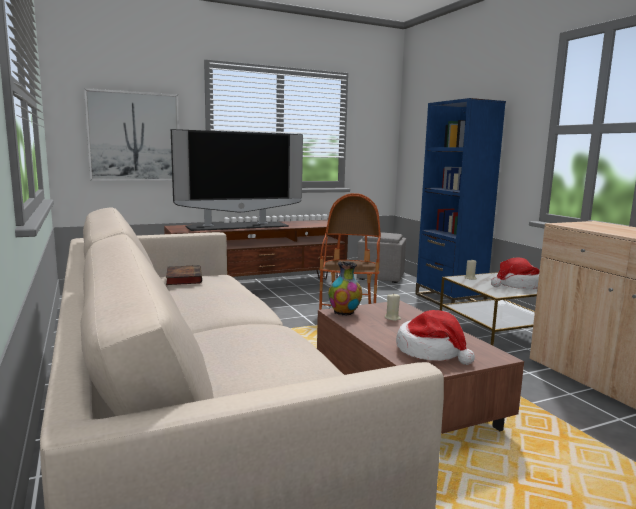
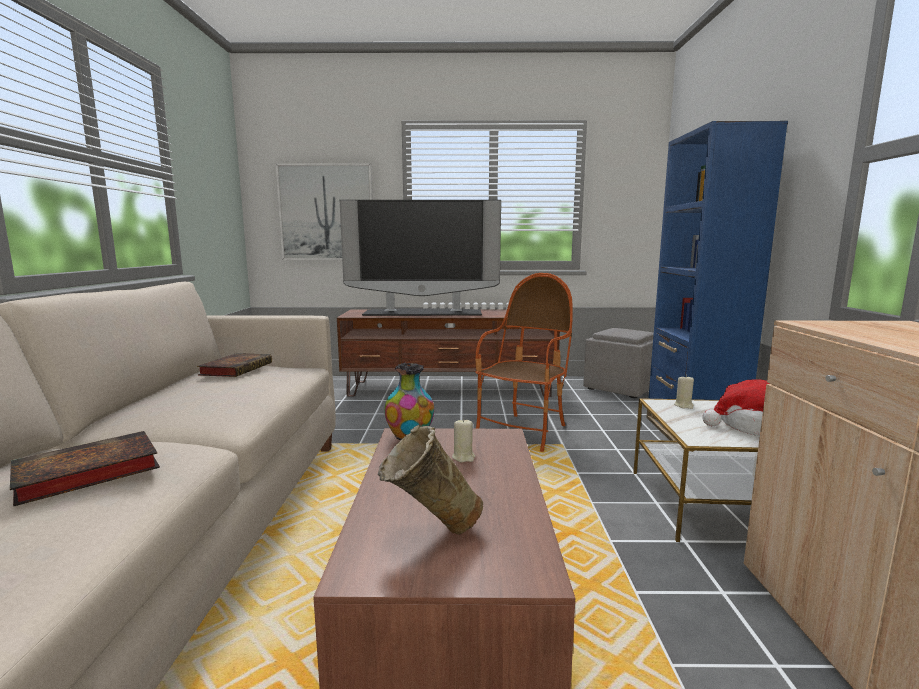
camera: 25 degrees right, 0 degrees up
hat [396,310,475,365] -> beige vase [378,425,483,535]
none -> book [10,431,160,506]

